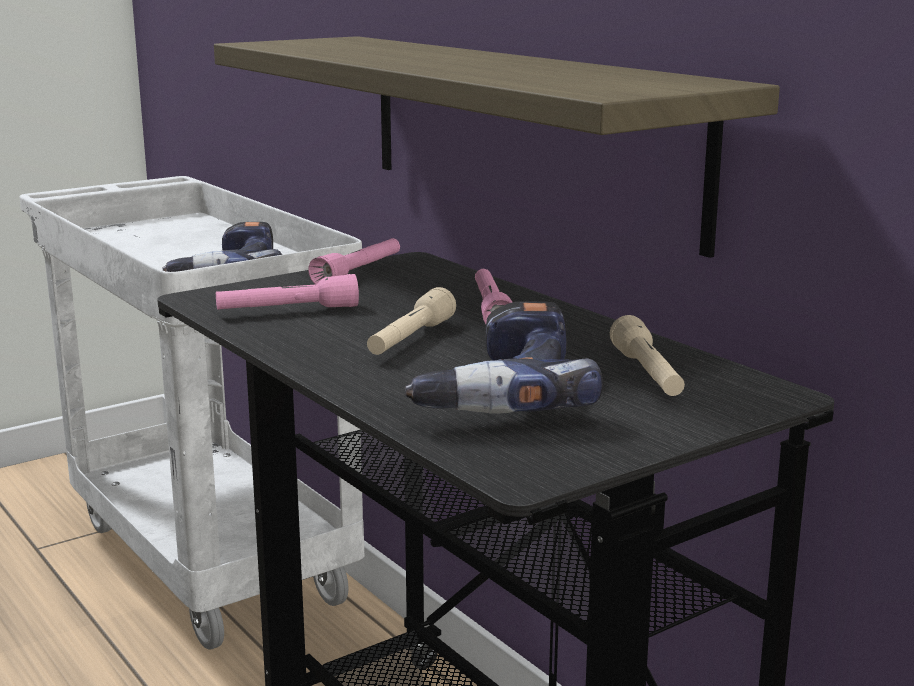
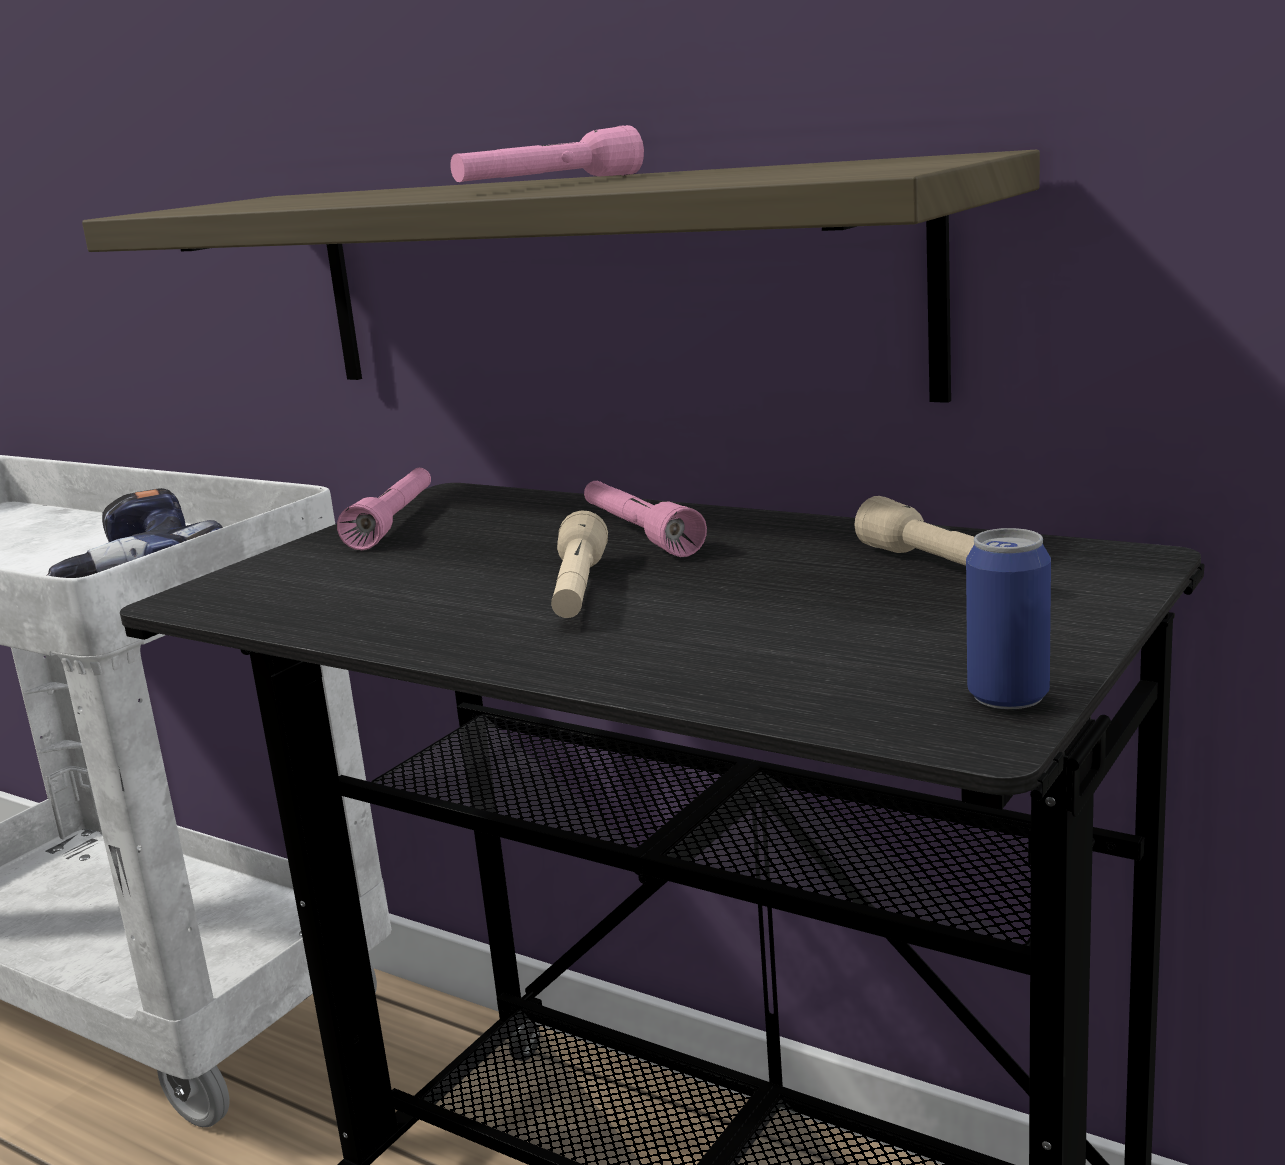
camera: 20 degrees left, 0 degrees up
pink flashlight [216,274,359,310] -> pink flashlight moved to [450,125,644,182]
power drill [405,302,603,414] -> none
none -> can [966,528,1051,709]

